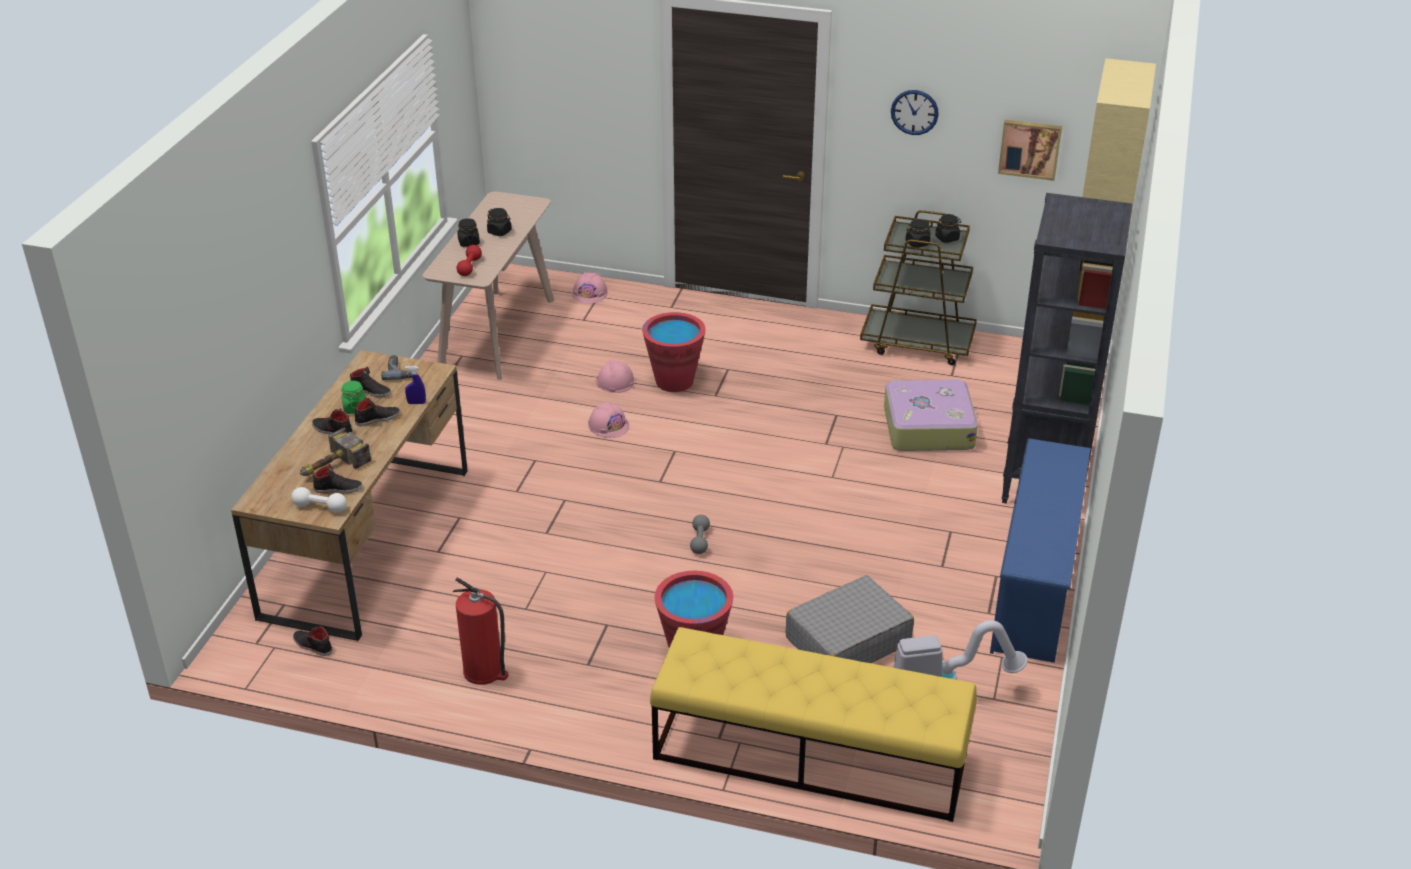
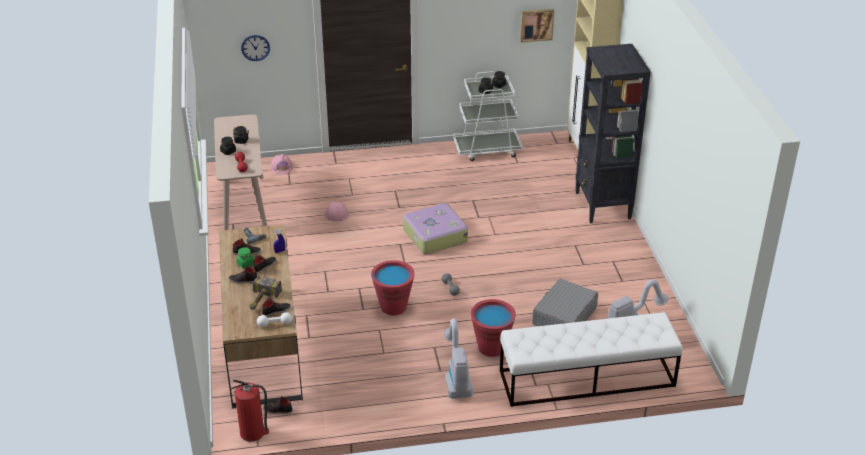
camera: 25 degrees left, 0 degrees up
fire extinguisher [453,577,508,685] -> fire extinguisher moved to [231,379,269,442]
pink hard hat [588,401,629,438] -> none
red bucket [642,312,706,392] -> red bucket moved to [371,260,415,315]
yellow bench [650,627,977,822] -> white bench [500,312,683,407]
brown cart [860,210,977,365] -> white cart [453,71,523,161]
suitcase [884,379,978,451] -> suitcase moved to [403,203,468,254]
wall clock [891,90,939,135] -> wall clock moved to [241,35,270,61]
blue shoe rack [990,438,1091,663] -> none
none -> vacuum cleaner [444,318,473,399]

